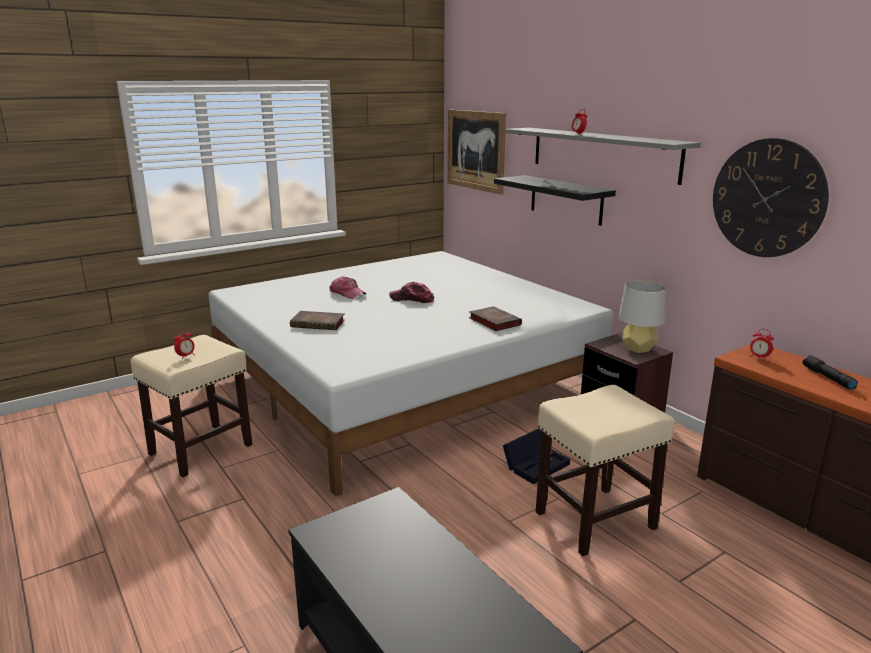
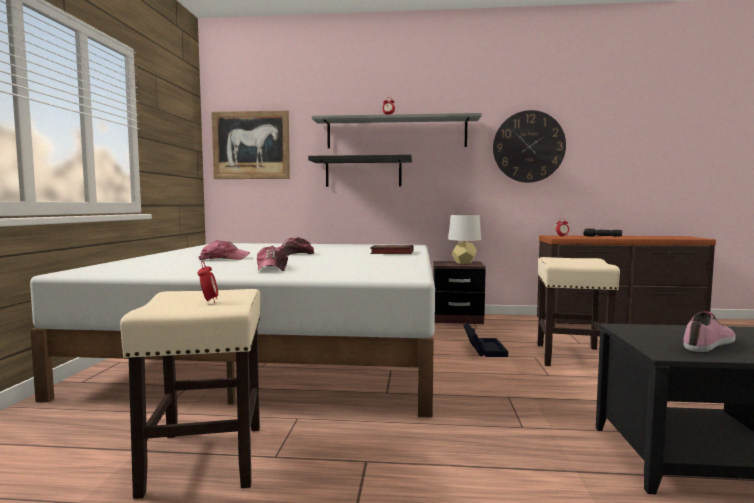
camera: 50 degrees left, 15 degrees down
book [290,311,345,330] -> cap [257,246,288,271]
none -> shoe [683,311,736,352]

